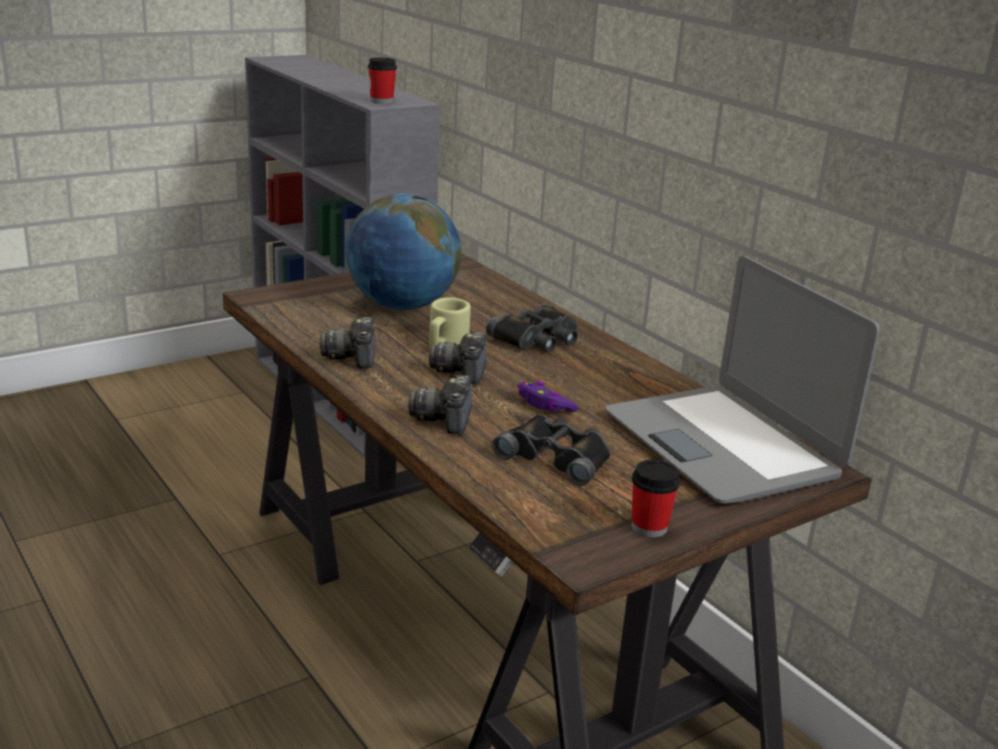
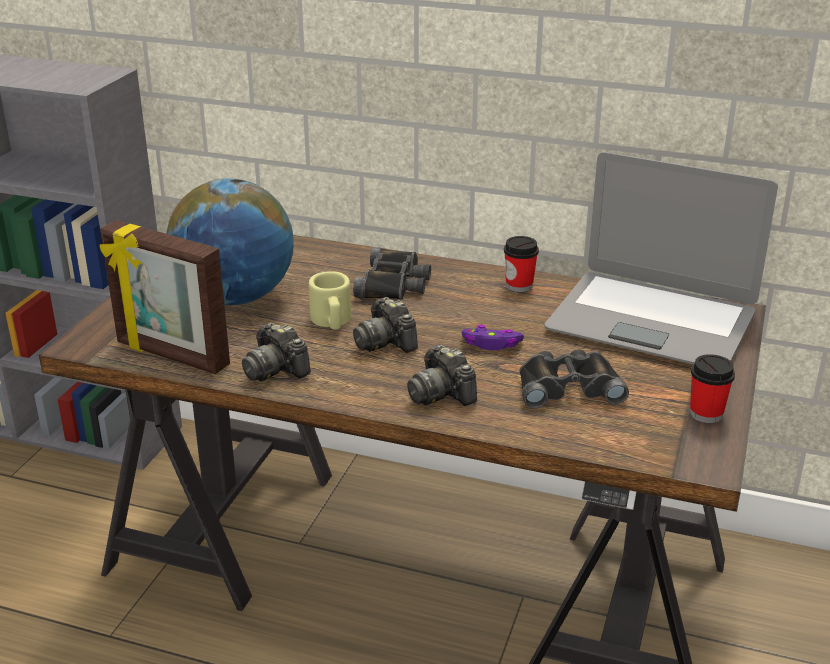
camera: 35 degrees left, 5 degrees up
cup [368,58,397,104] -> cup moved to [504,236,539,292]
none -> picture frame [100,220,230,374]

